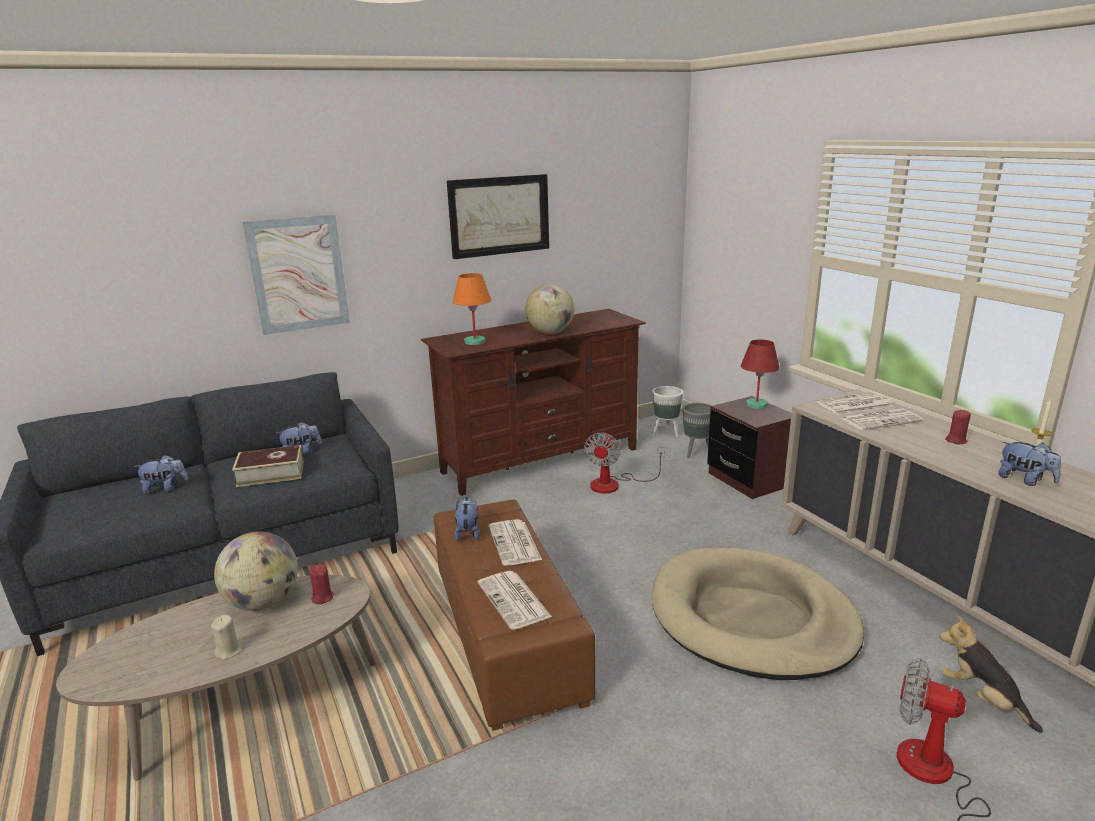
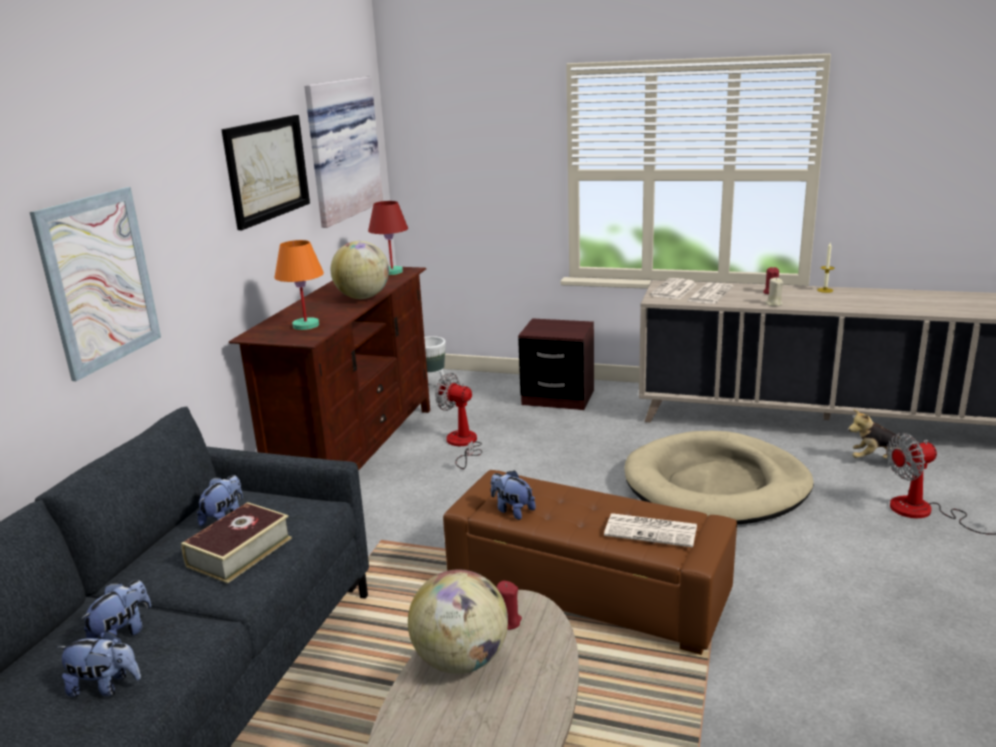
camera: 45 degrees left, 0 degrees up
beige candle [211,615,242,660] -> beige candle moved to [765,277,783,306]
newspaper [489,519,542,566] -> none
fan [584,432,665,493] -> fan turned 150 degrees clockwise [435,373,482,469]
grey planter [682,403,712,458] -> none
red table lamp [741,339,780,409] -> red table lamp moved to [368,201,408,275]
plush toy [998,442,1061,486] -> plush toy moved to [56,631,141,697]
none -> picture [304,77,383,228]

